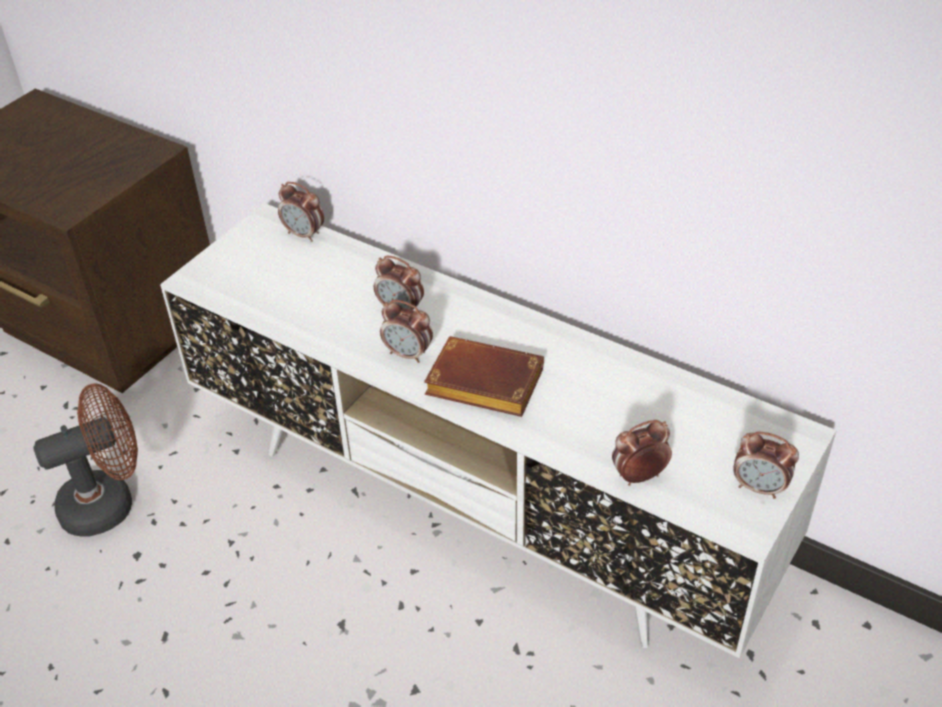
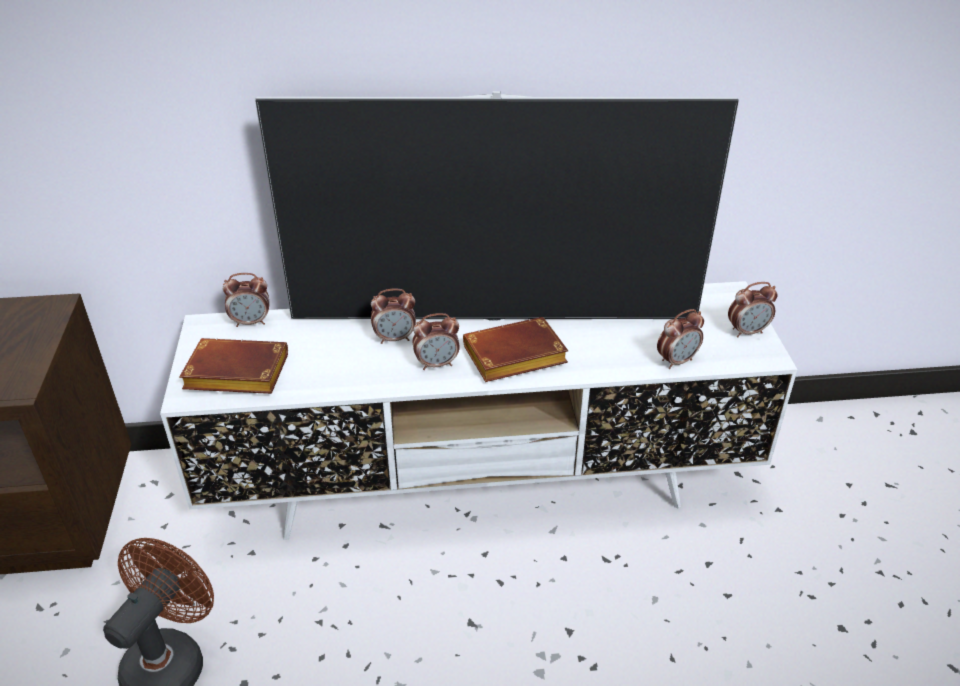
camera: 40 degrees left, 5 degrees down
alarm clock [612,420,672,486] -> alarm clock turned 150 degrees counterclockwise [657,309,704,369]
none -> brown book [179,338,288,394]
none -> television [255,91,739,321]

